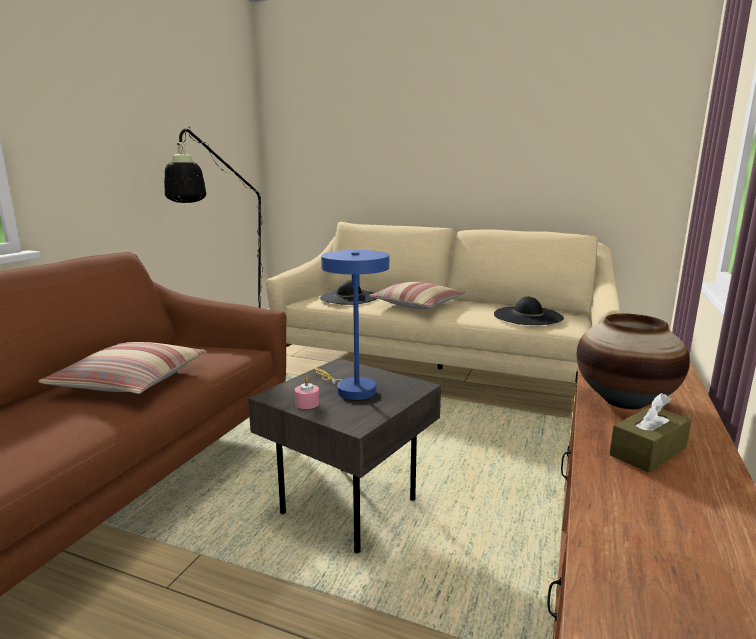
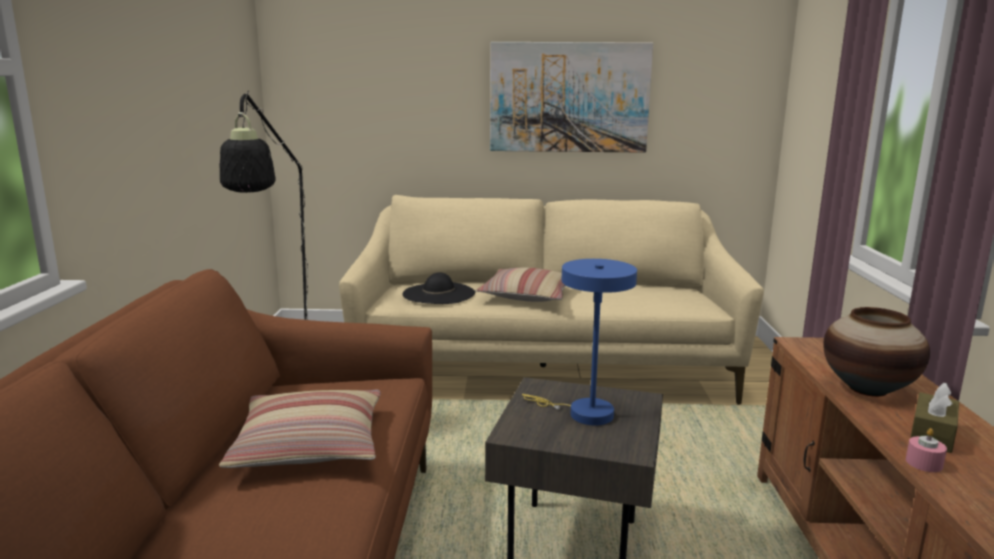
camera: 20 degrees left, 0 degrees up
pink candle [295,377,320,409] -> pink candle moved to [906,428,947,472]
black hat [494,297,564,325] -> none
none -> picture [490,42,653,153]

